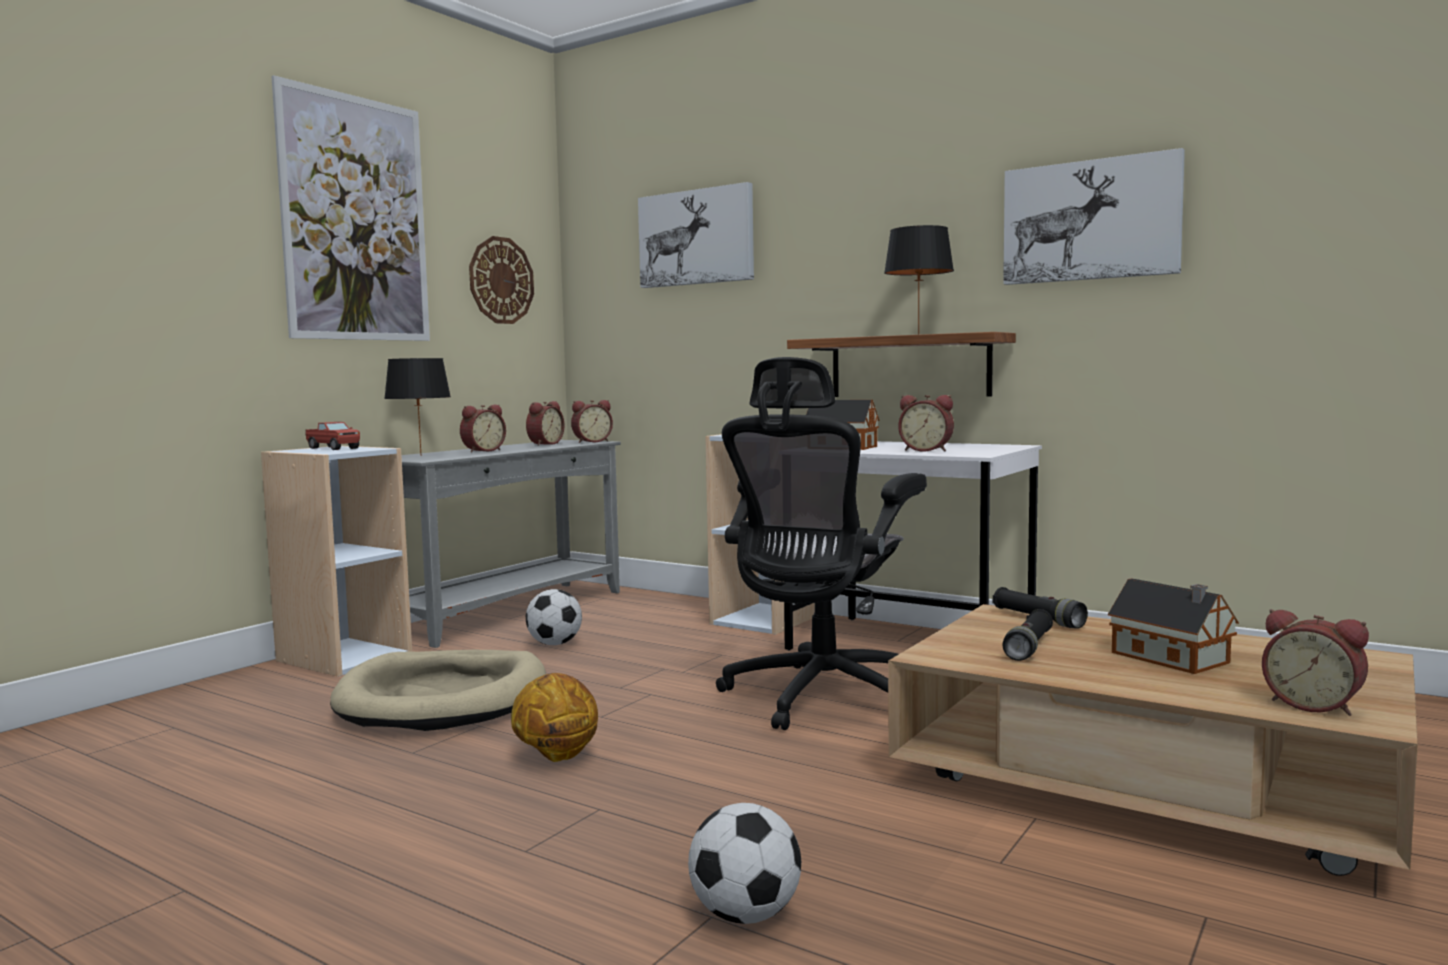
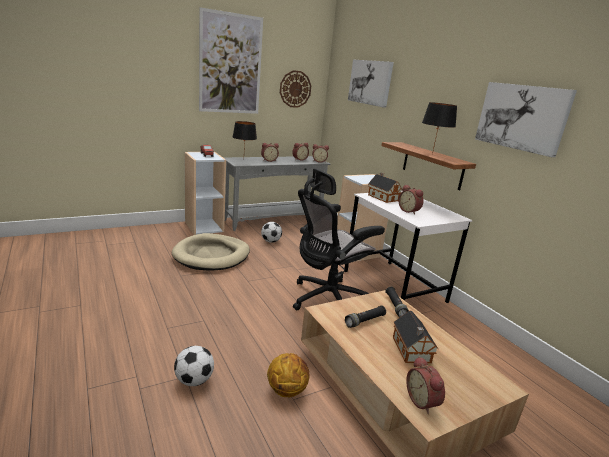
camera: 25 degrees right, 15 degrees up
basketball [511,673,598,762] -> basketball moved to [267,353,310,398]

